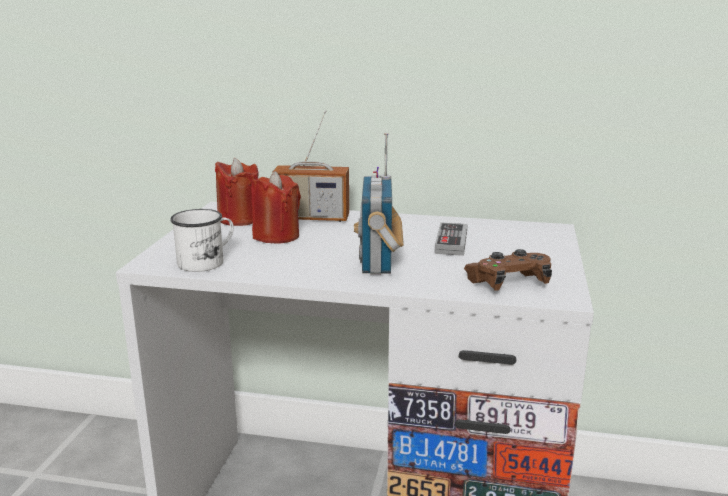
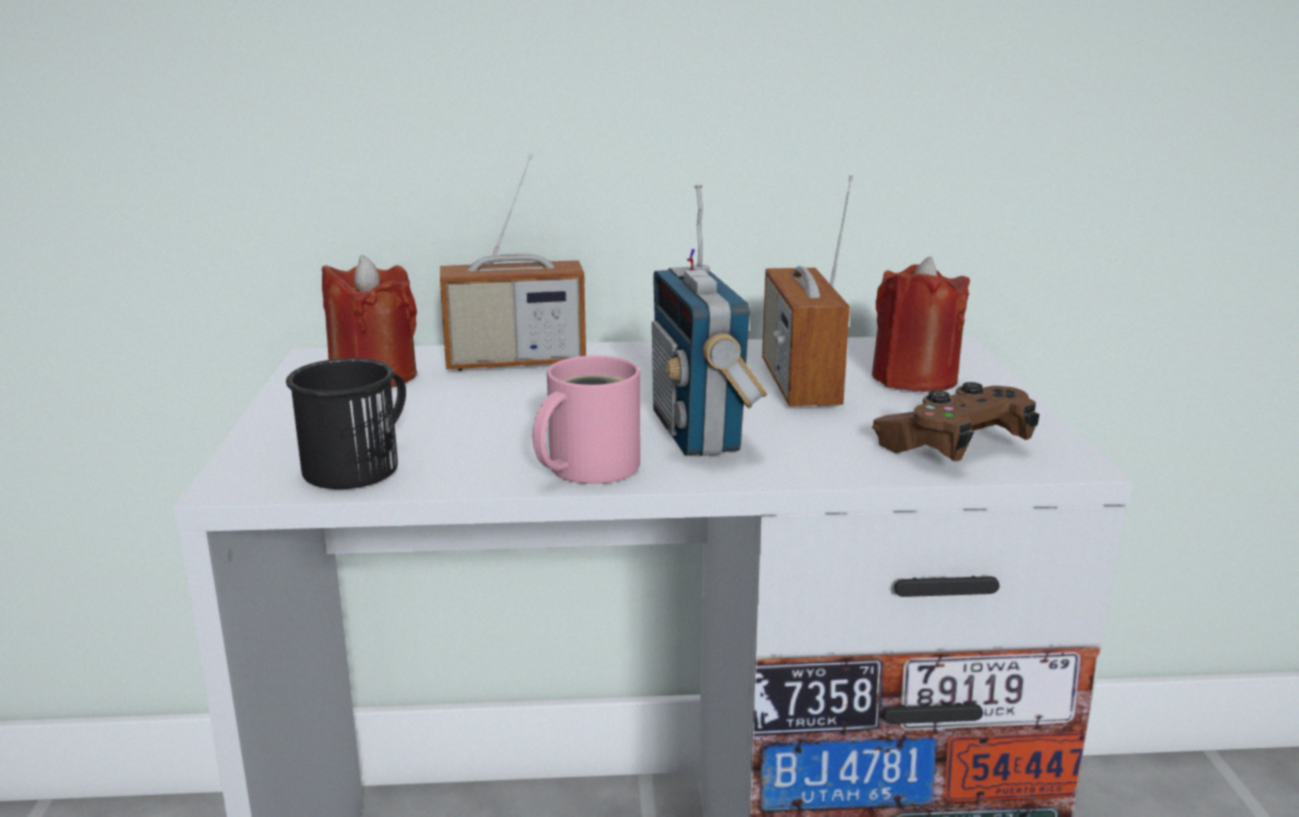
camera: 15 degrees left, 0 degrees up
white mug [170,209,234,272] -> black mug [286,358,406,489]
red candle [251,171,301,244] -> red candle moved to [872,256,970,392]
game controller [435,222,467,256] -> radio [762,174,853,406]
none -> pink mug [533,355,640,484]

